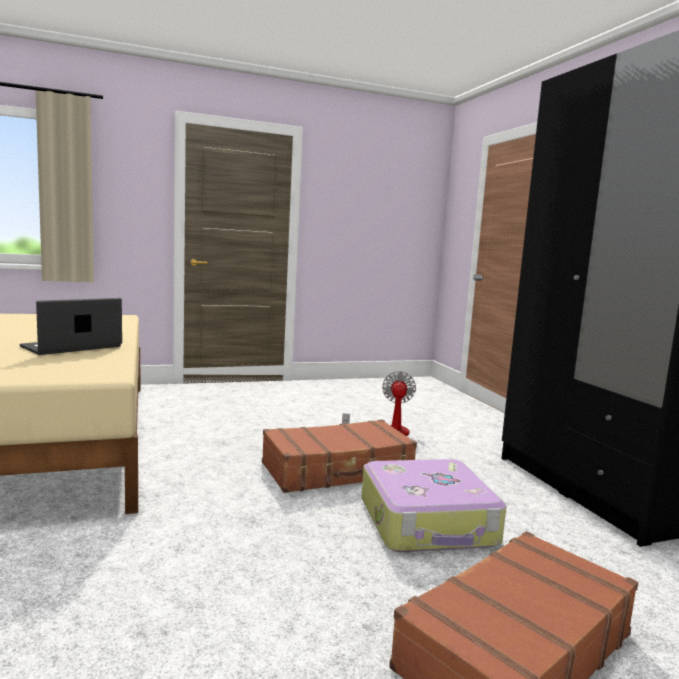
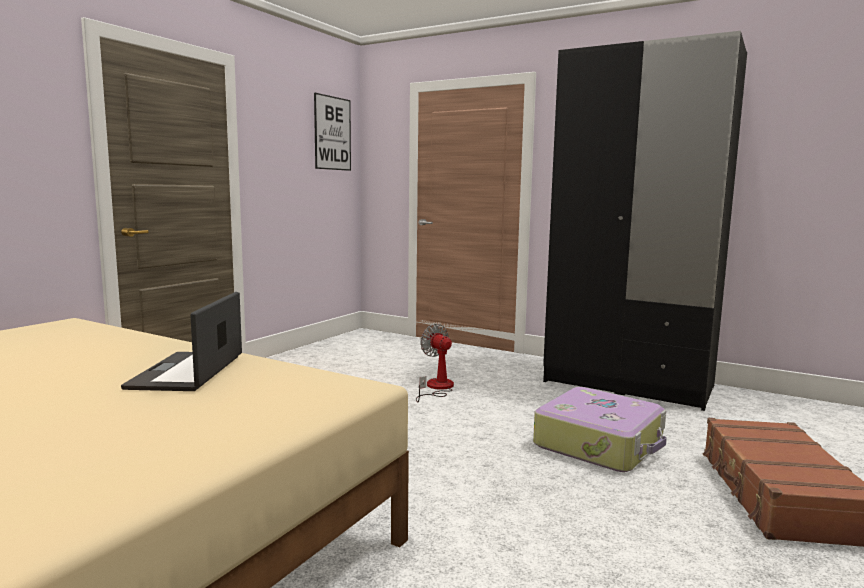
camera: 40 degrees left, 0 degrees up
brown suitcase [262,419,417,493] -> none
none -> picture [314,93,351,171]

